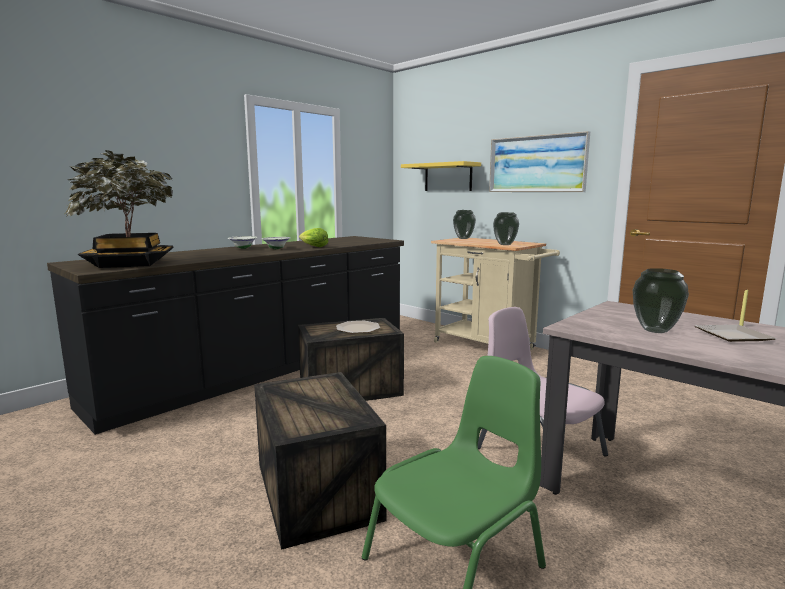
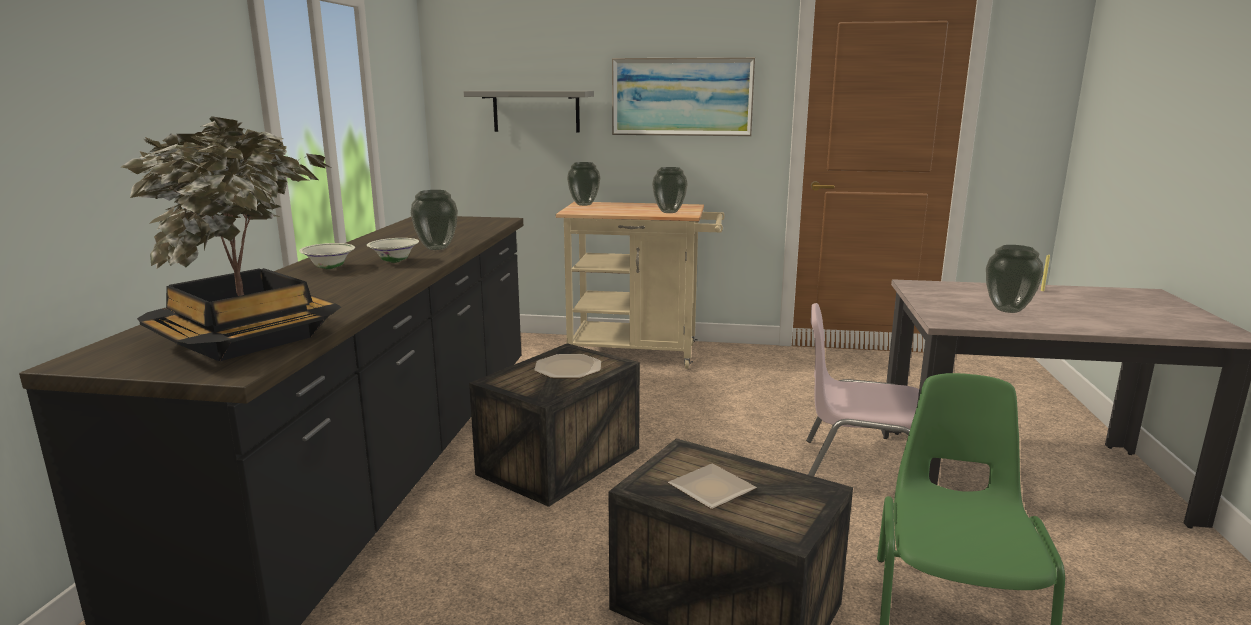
camera: 35 degrees left, 5 degrees up
lettuce [299,228,328,247] -> vase [411,190,458,250]
yellow shelf [401,161,481,191] -> grey shelf [464,91,594,133]
plate [695,325,776,342] -> plate moved to [668,464,757,509]

